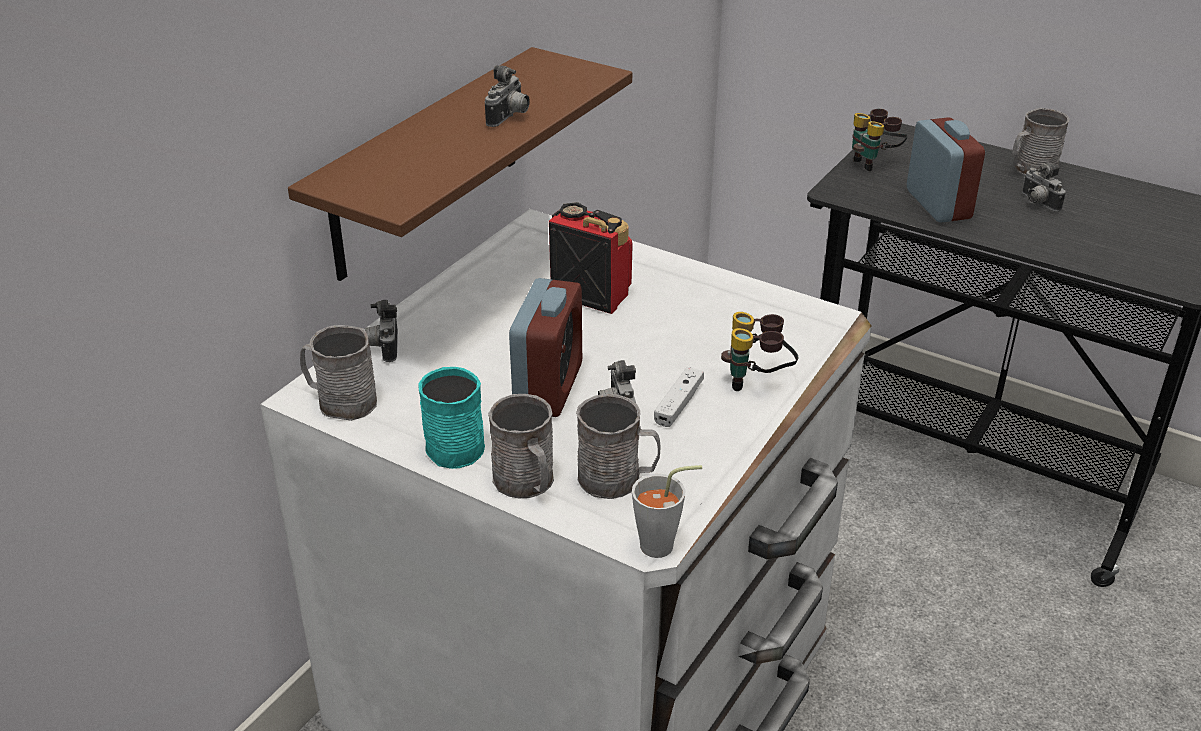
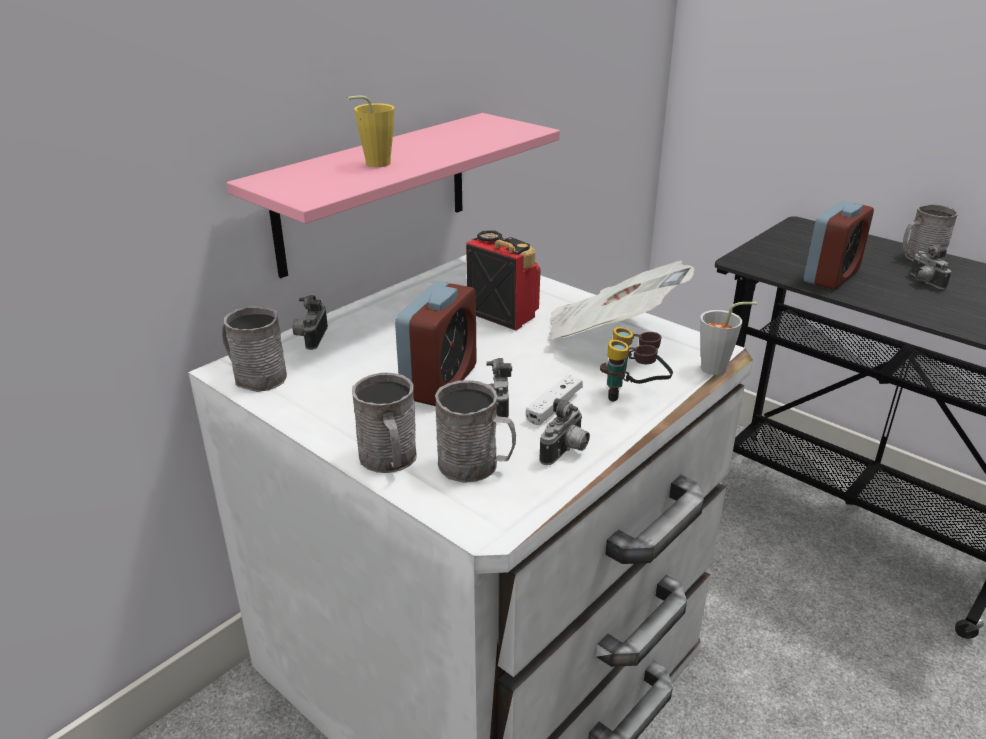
camera: 10 degrees right, 5 degrees down
brown shelf [288,47,632,281] -> pink shelf [227,113,560,278]
turquoise mug [419,367,485,469] -> none
camera [485,65,530,127] -> camera moved to [539,398,590,465]
grey cup [632,465,702,558] -> grey cup moved to [700,302,757,375]
binoculars [852,109,908,171] -> none
alarm clock [907,117,985,223] -> alarm clock turned 45 degrees clockwise [804,201,874,290]
none -> yellow cup [347,96,394,167]
none -> newspaper [547,261,694,341]

